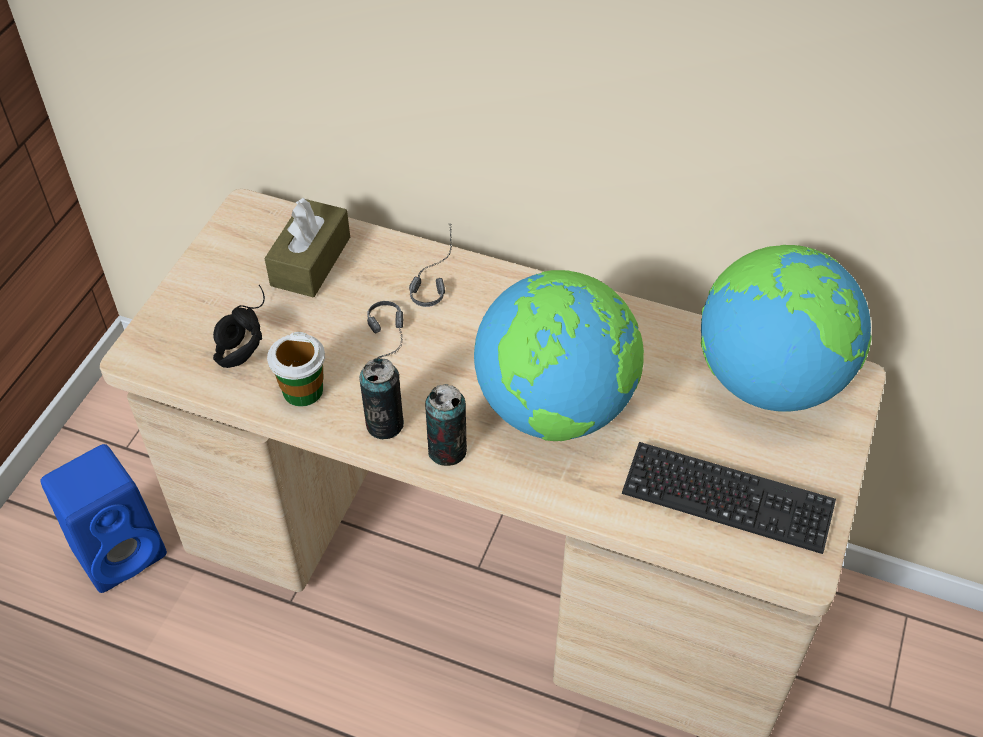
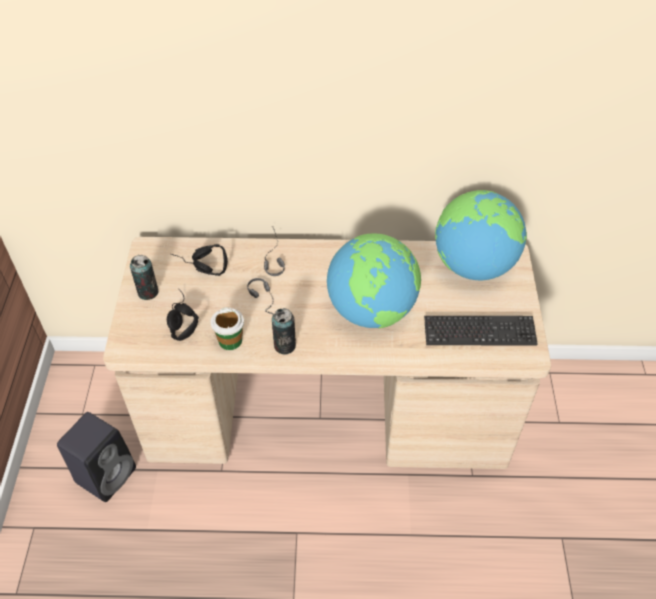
camera: 20 degrees left, 0 degrees up
blue speaker [40,444,167,593] -> black speaker [57,412,136,502]
brown tissue box [264,198,350,297] -> black headphones [171,244,228,276]
can [425,384,467,466] -> can moved to [130,255,159,300]

